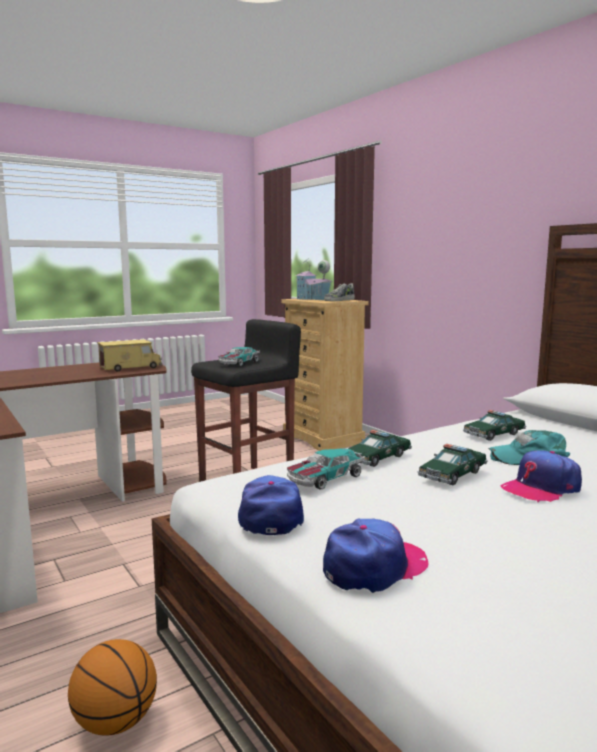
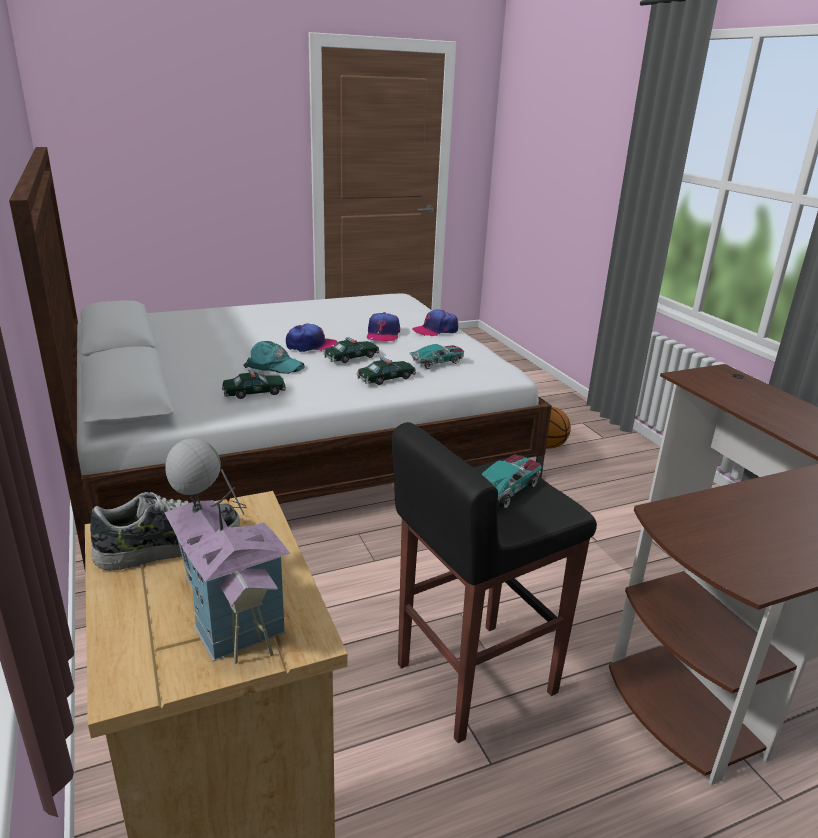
camera: 170 degrees left, 15 degrees up
toy truck [97,339,162,371] -> none
cap [238,475,304,535] -> cap moved to [367,312,400,341]

